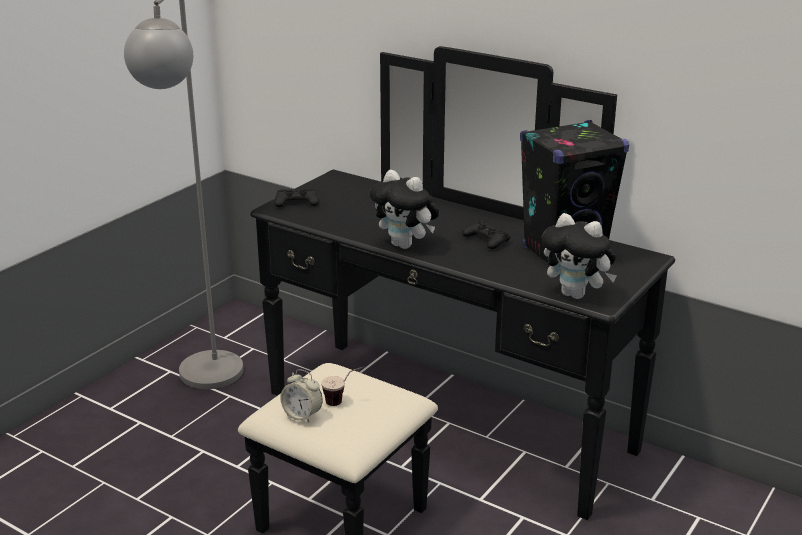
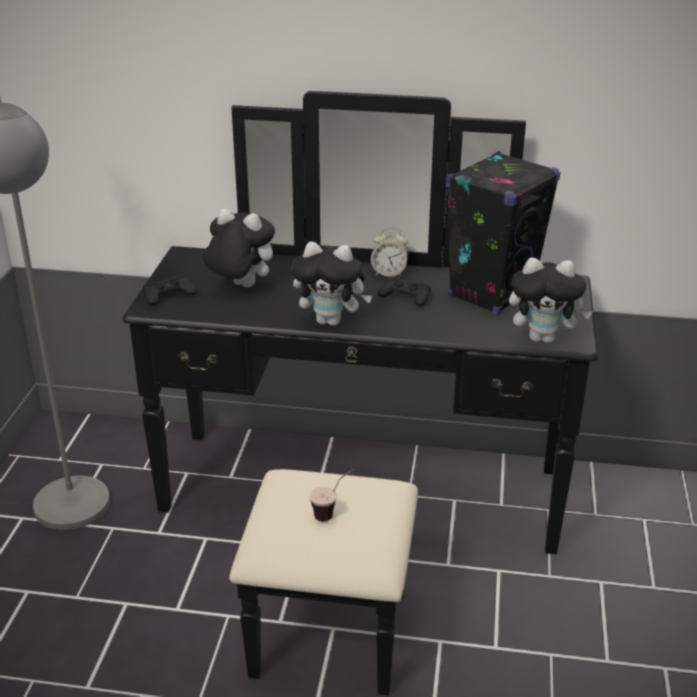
camera: 25 degrees left, 5 degrees up
alarm clock [280,369,323,423] -> alarm clock moved to [371,228,408,277]
none -> plush toy [203,209,275,288]

